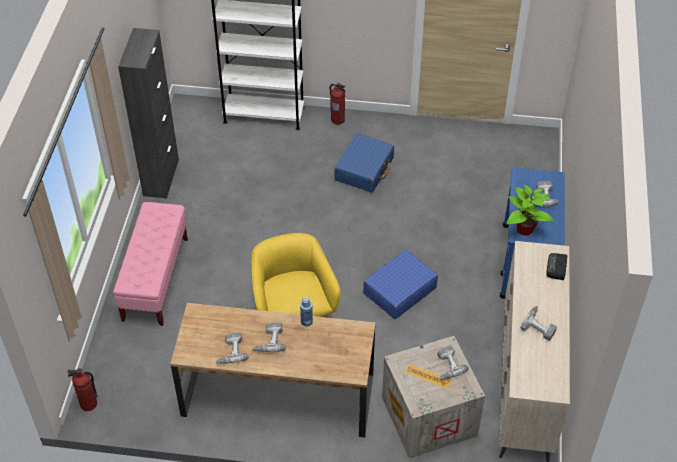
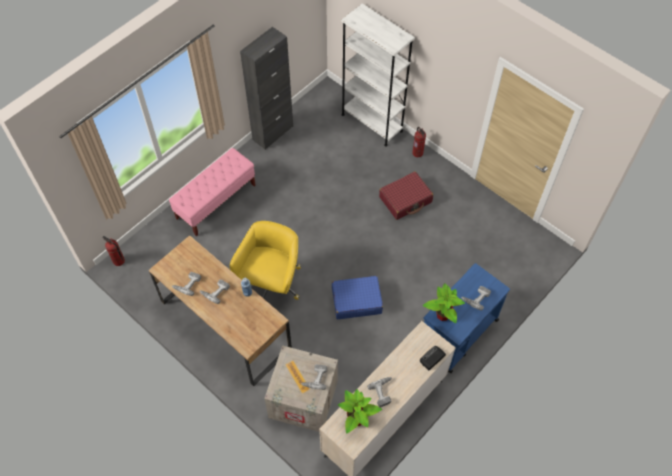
camera: 35 degrees right, 10 degrees up
blue suitcase [334,133,394,193] -> red suitcase [379,171,433,220]
none -> potted plant [338,389,382,433]

